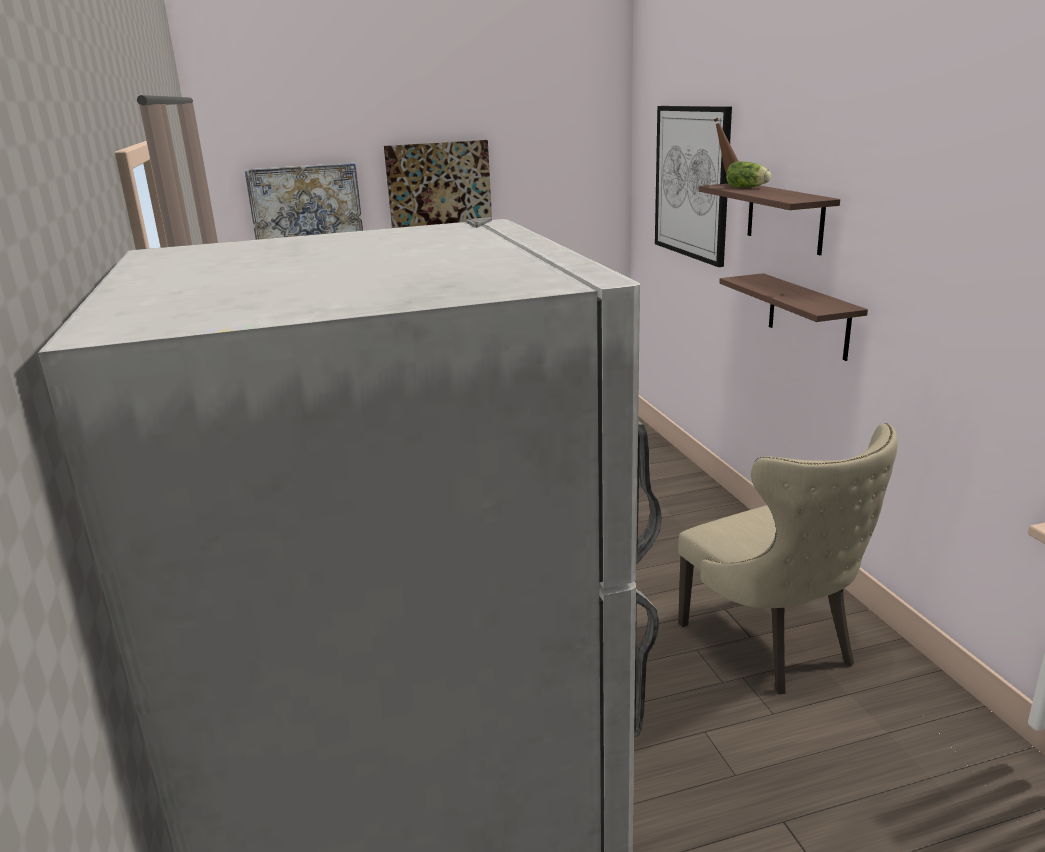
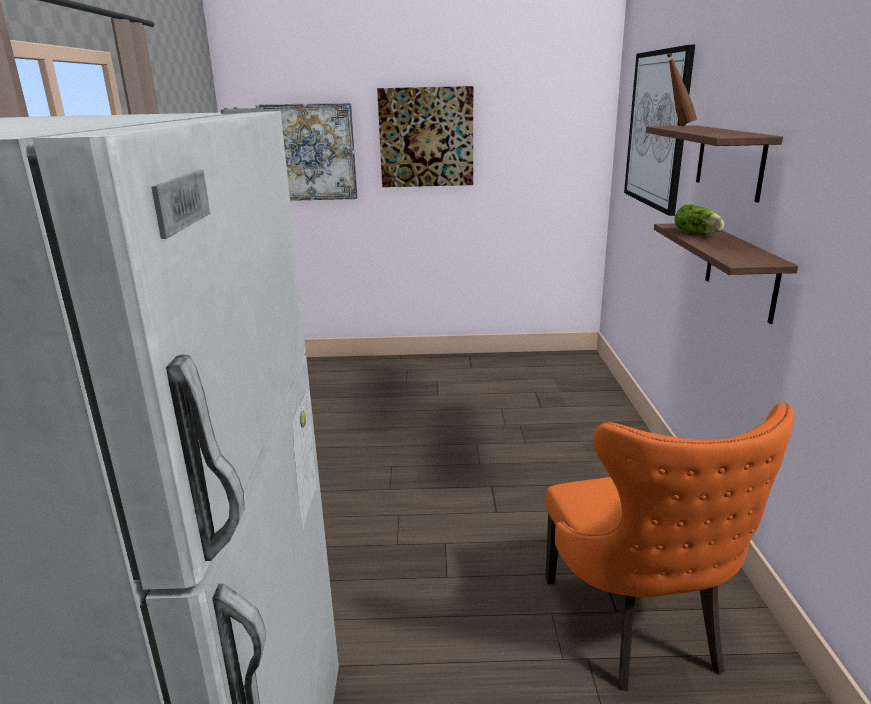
camera: 15 degrees right, 0 degrees up
beige chair [678,423,898,694] -> orange chair [545,403,794,691]
lettuce [726,161,771,188] -> lettuce moved to [674,204,724,235]

